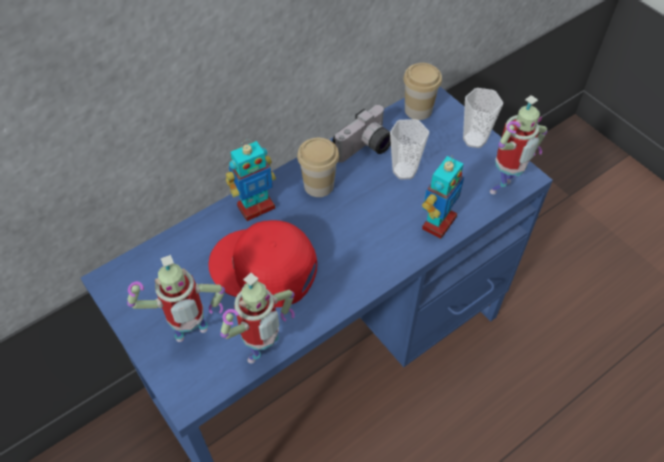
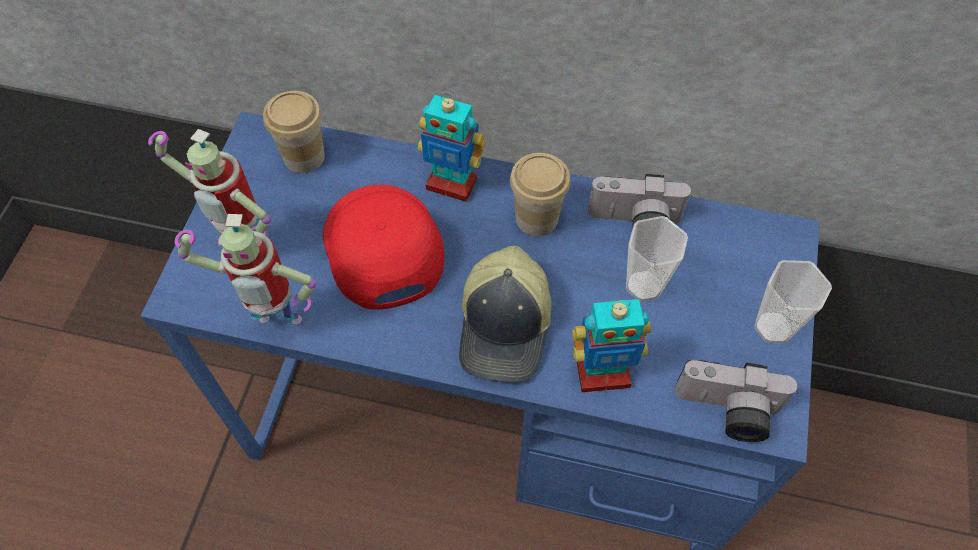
camera: 50 degrees right, 5 degrees up
cup [403,63,442,120] -> cup moved to [263,91,325,173]
toy robot [490,95,547,194] -> camera [675,360,798,442]
none -> cap [459,246,551,382]

